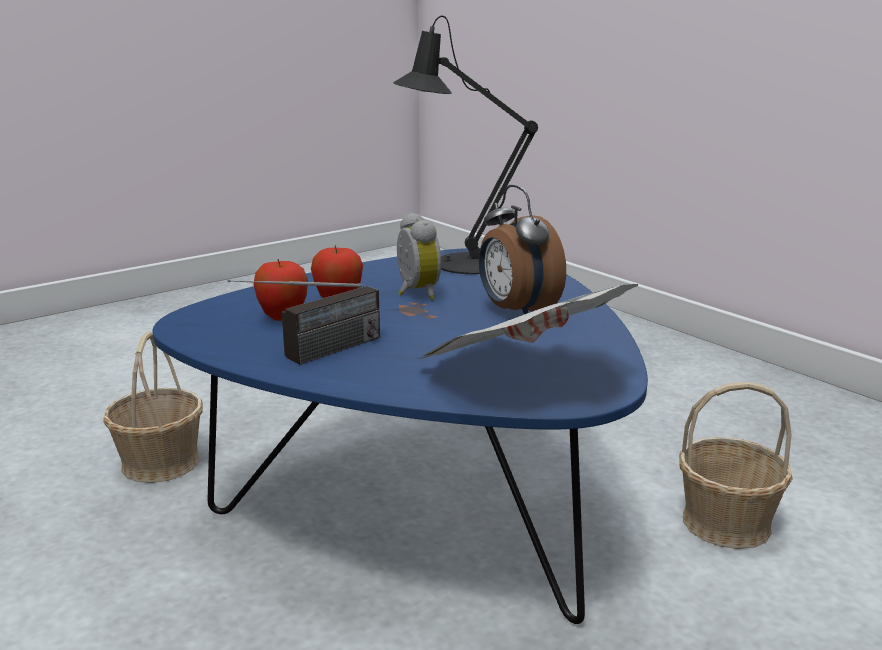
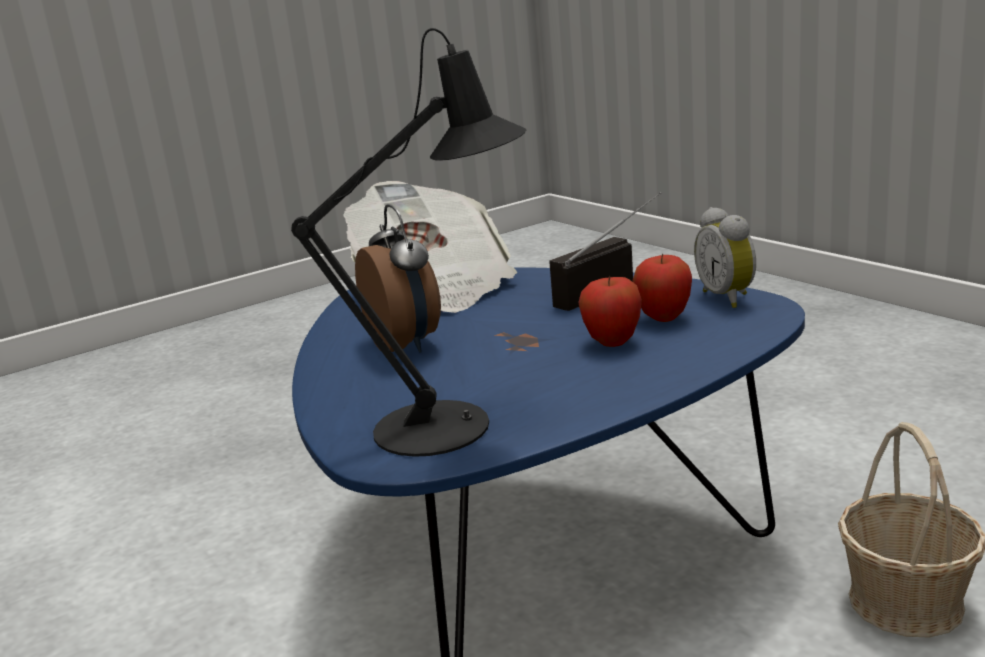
camera: 175 degrees left, 0 degrees up
alarm clock [397,212,441,300] -> alarm clock moved to [694,207,756,308]
basket [679,382,793,549] -> none

